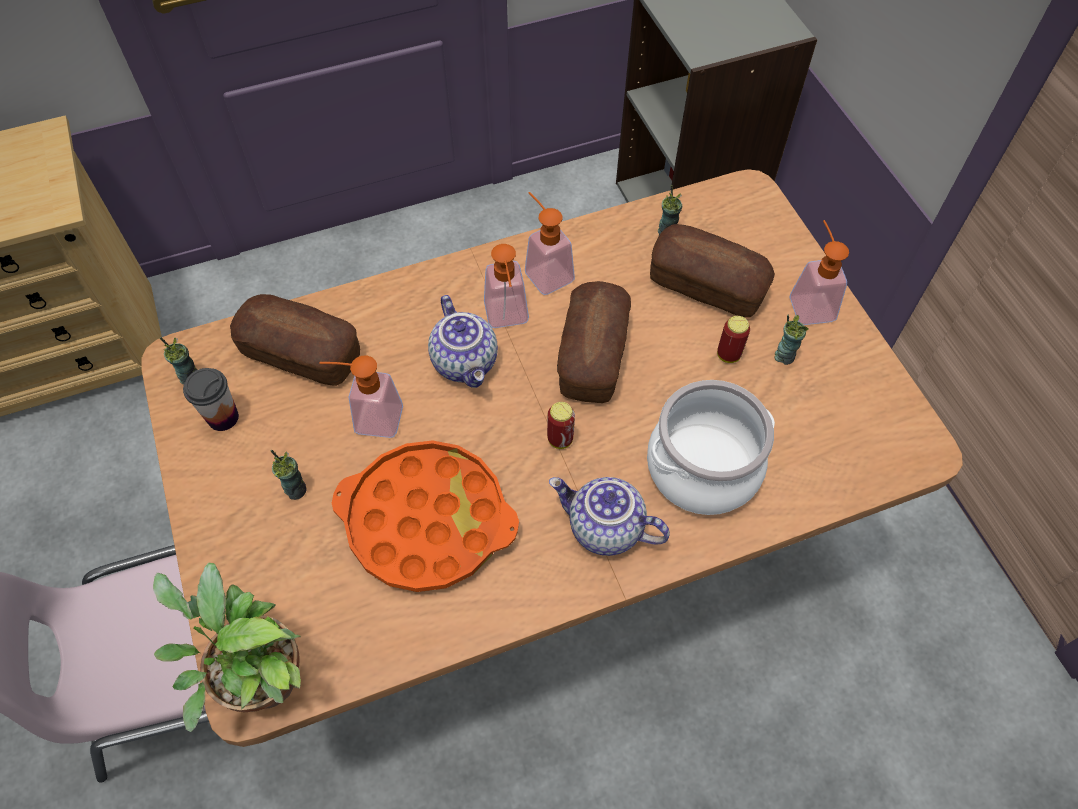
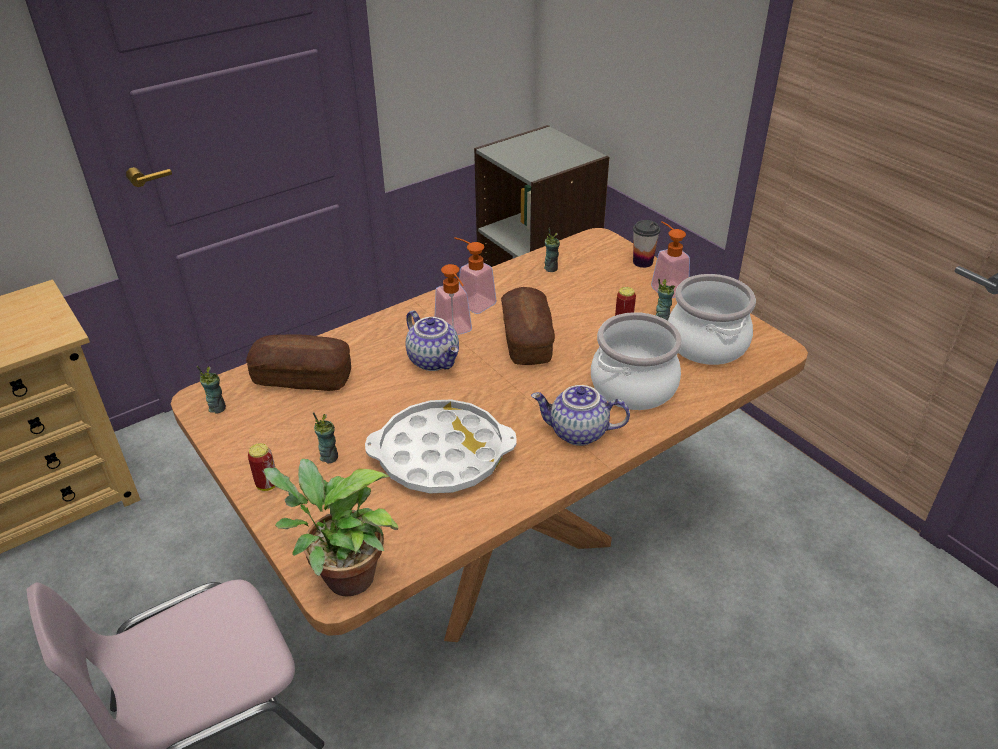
camera: 15 degrees left, 20 degrees down
cup [183,368,239,431] -> cup moved to [633,220,660,268]
soap dispenser [319,355,403,438] -> none
orange tray [332,440,519,592] -> white tray [365,399,516,494]
can [547,402,575,449] -> can moved to [248,443,276,491]
bread [650,224,775,317] -> none
none -> cooking pot [668,274,756,365]

